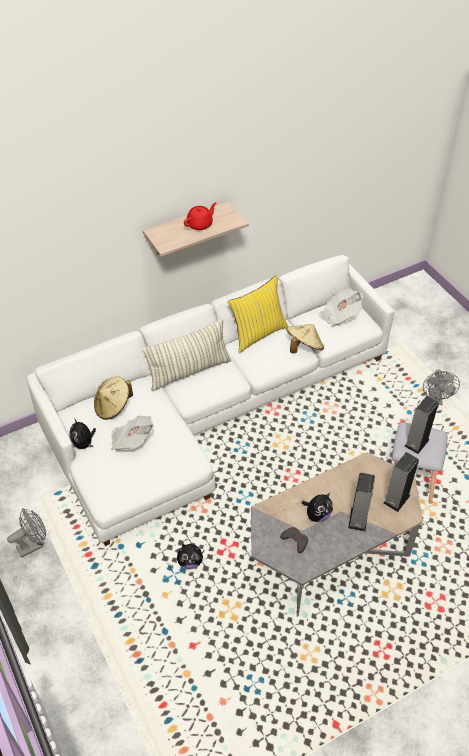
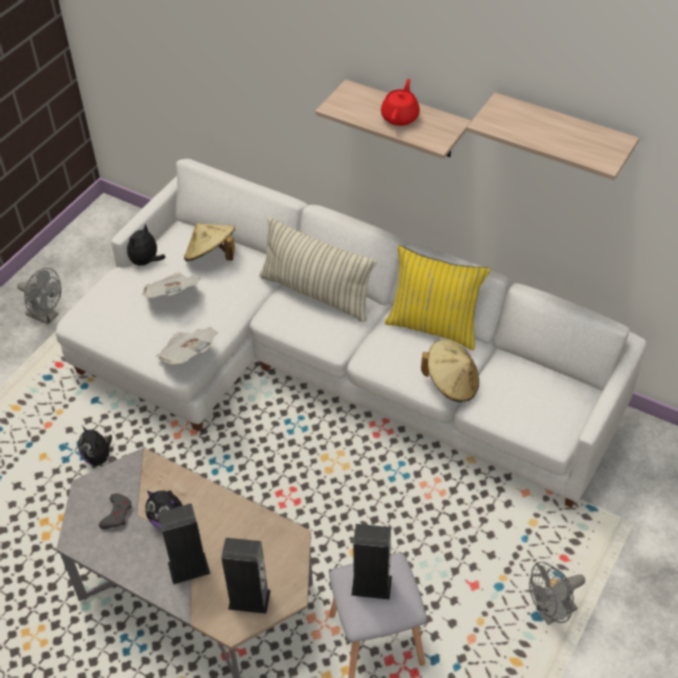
camera: 60 degrees right, 0 degrees up
red teapot [184,202,216,230] -> red teapot turned 90 degrees counterclockwise [381,79,420,126]
newspaper [318,289,363,327] -> newspaper moved to [156,327,218,364]
none -> shelf [467,92,639,180]

